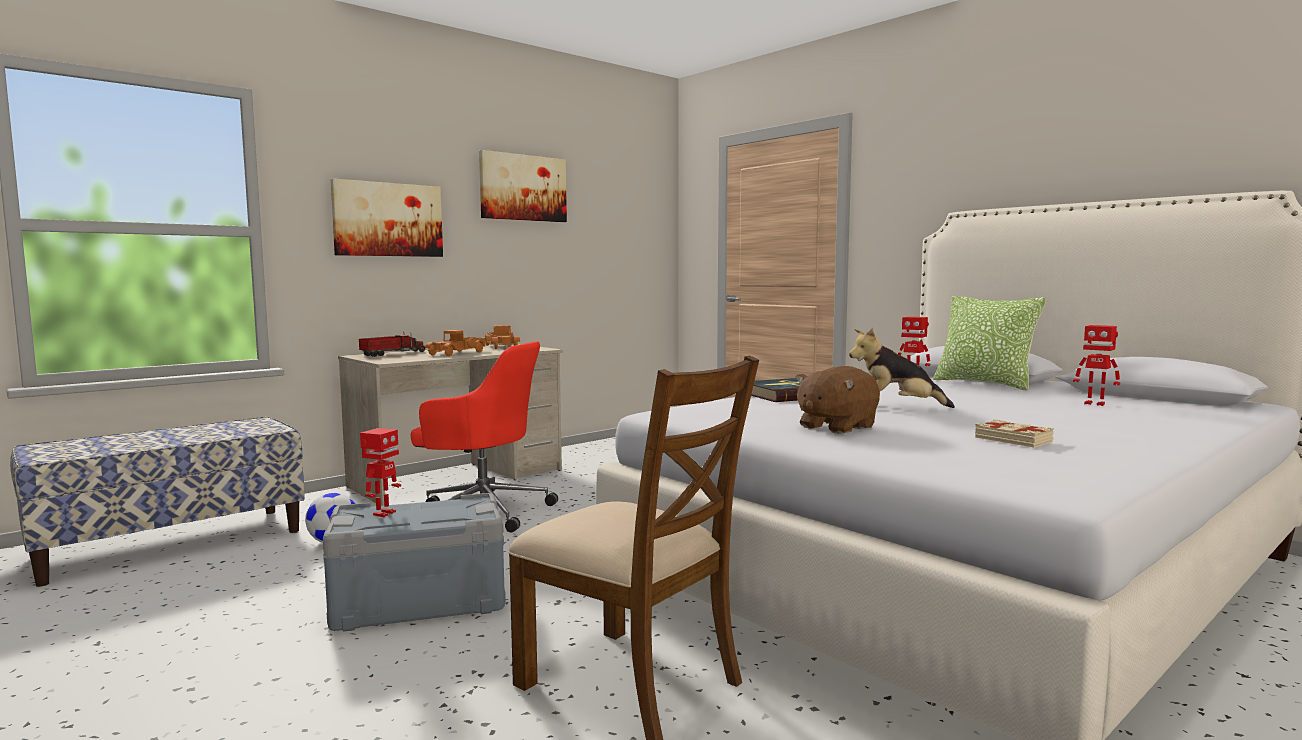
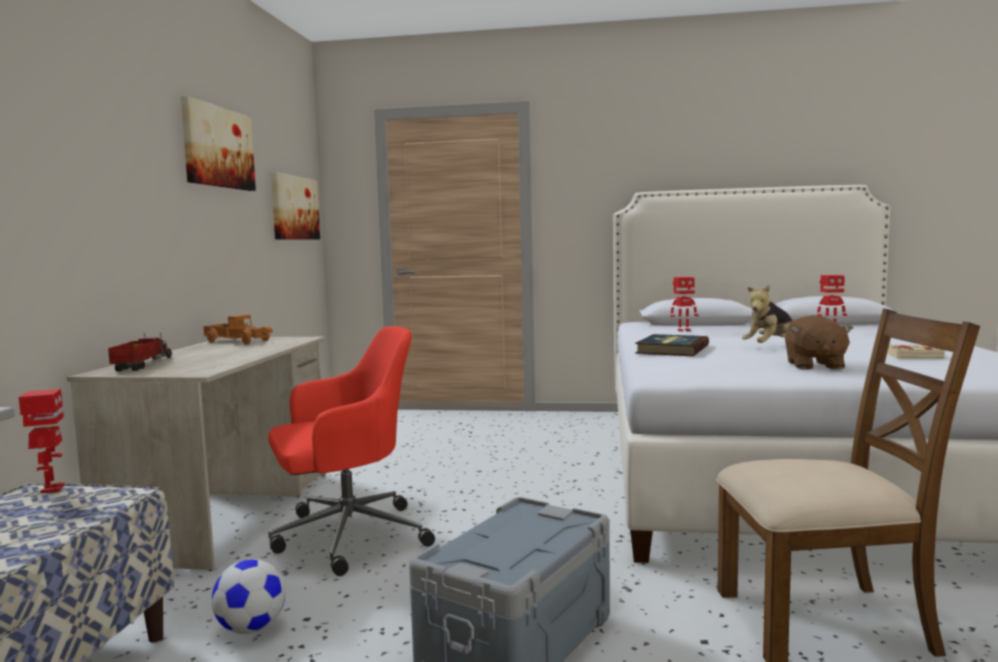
camera: 40 degrees left, 0 degrees up
picture [331,178,443,257] -> picture moved to [271,172,320,240]
toy robot [360,428,401,517] -> toy robot moved to [19,389,65,493]
toy truck [425,330,486,356] -> none
pillow [933,296,1046,391] -> none

